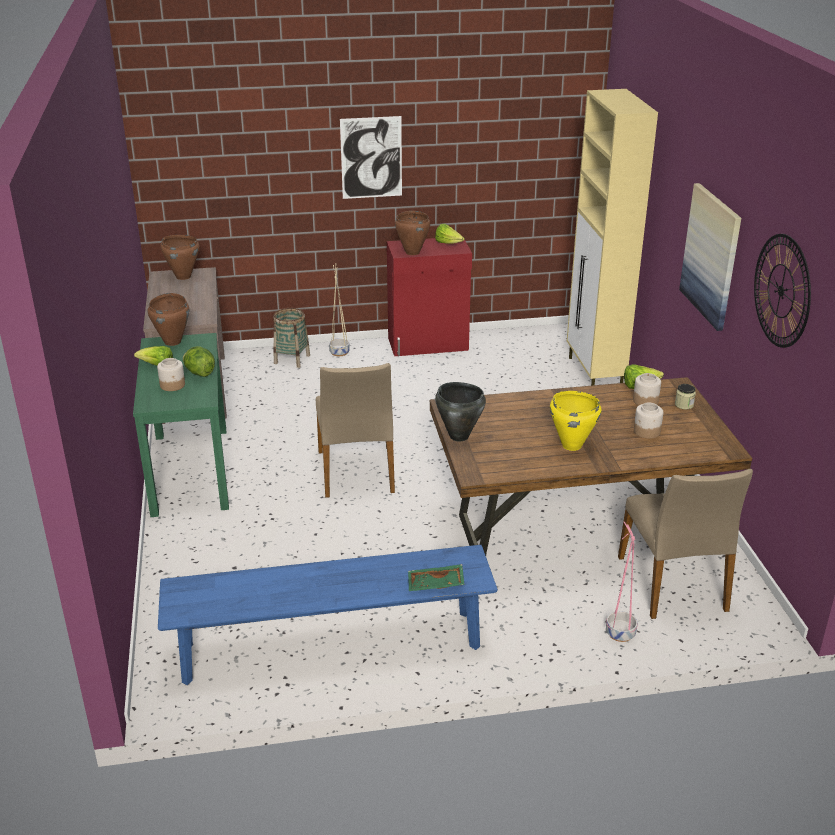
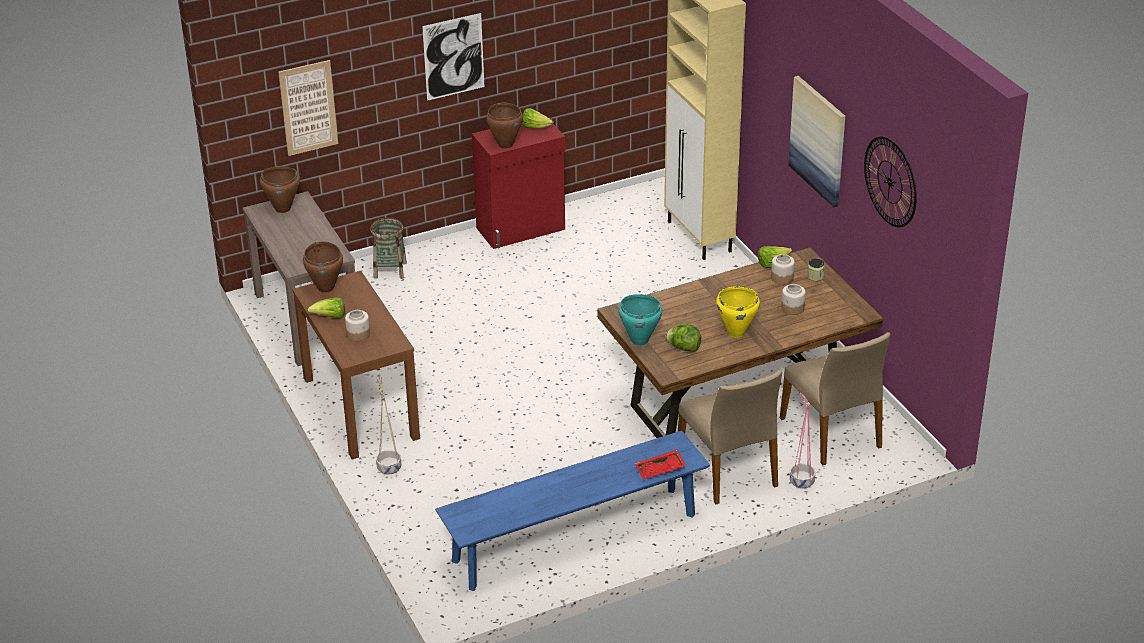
camera: 15 degrees left, 5 degrees up
green console table [133,333,229,517] -> brown console table [292,271,420,460]
lettuce [183,346,215,377] -> lettuce moved to [665,323,701,352]
beige chair [316,363,395,498] -> beige chair moved to [678,370,782,505]
beige planter [329,265,350,356] -> beige planter moved to [376,373,401,475]
green tray [408,564,464,591] -> red tray [635,450,686,479]
black cooking pot [435,382,486,441] -> turquoise cooking pot [618,294,662,346]
none -> picture [278,60,338,156]

